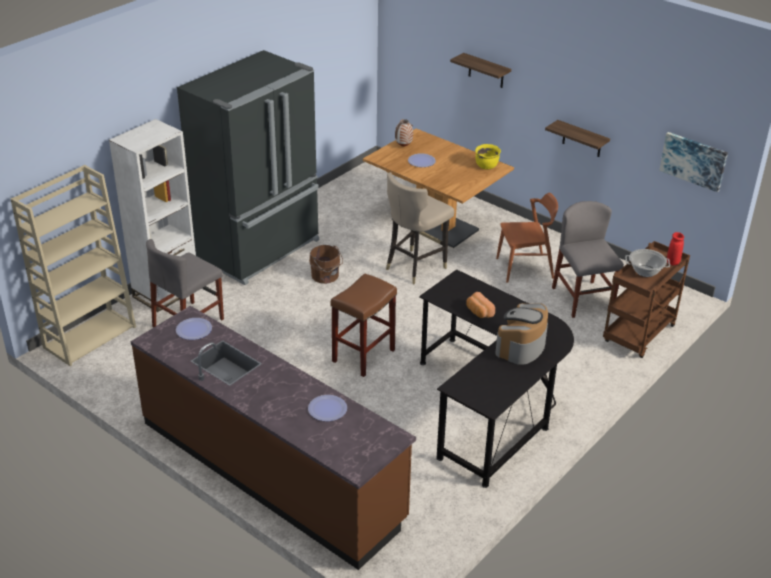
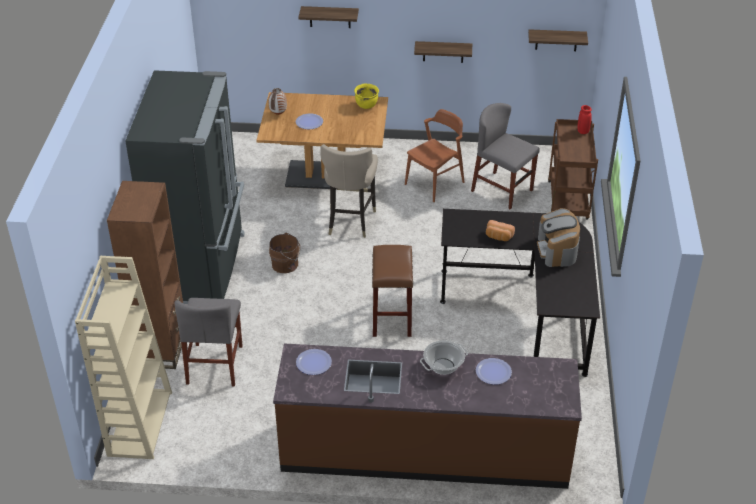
camera: 35 degrees left, 5 degrees up
white bookcase [109,119,196,312] -> brown bookcase [107,181,183,369]
cooking pot [625,249,670,277] -> cooking pot moved to [420,341,468,375]
picture [659,132,728,192] -> shelf [528,29,588,51]

